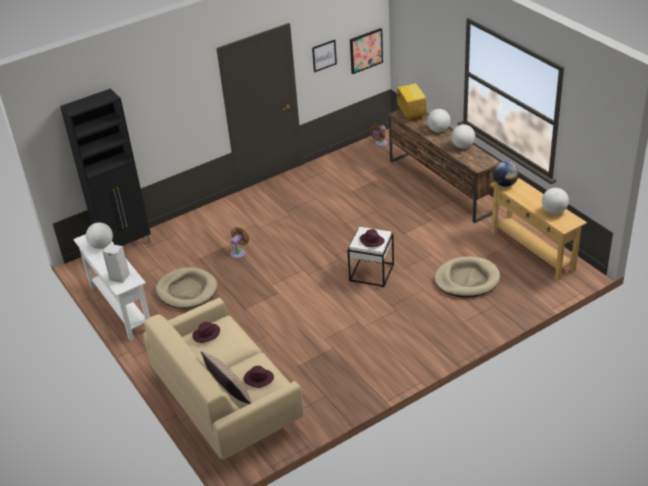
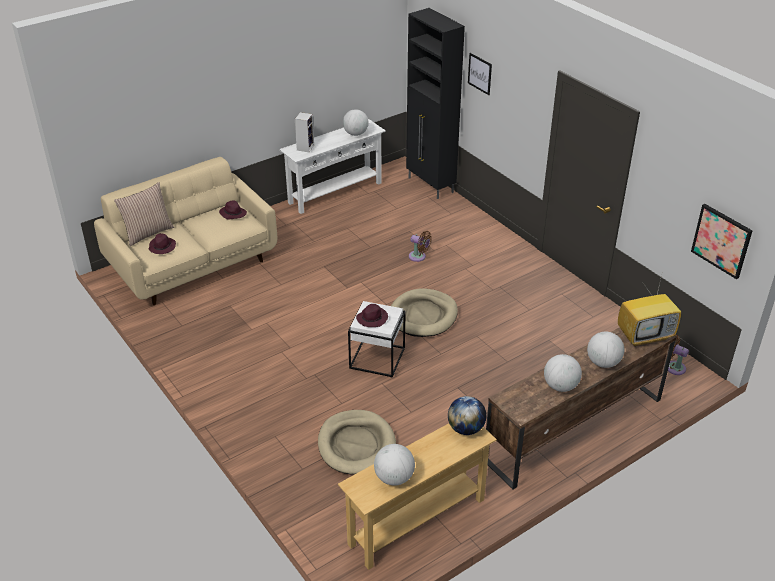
camera: 85 degrees right, 0 degrees up
beige dog bed [156,267,218,309] -> beige dog bed moved to [391,289,458,337]
picture [312,40,337,72] -> picture moved to [468,53,492,95]

